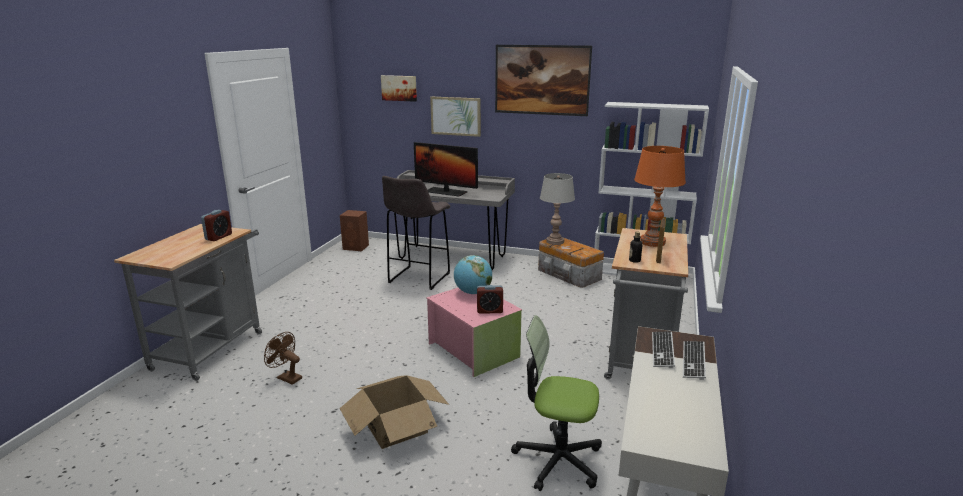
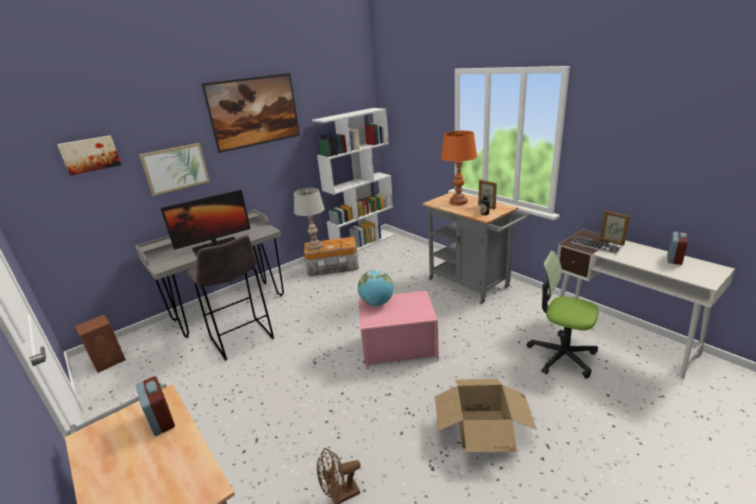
camera: 55 degrees left, 5 degrees up
alarm clock [477,285,503,314] -> alarm clock moved to [668,231,688,265]
office chair [511,315,602,491] -> office chair turned 75 degrees clockwise [527,251,599,378]
keyboard [683,341,706,380] -> picture frame [600,210,630,246]

